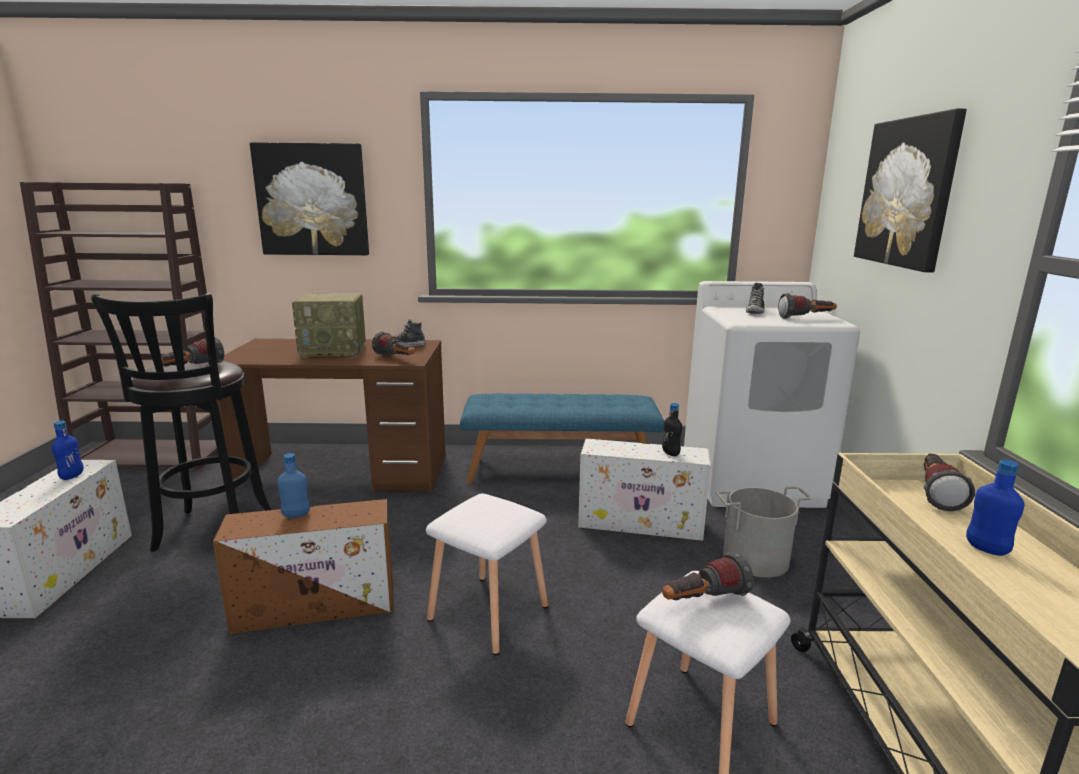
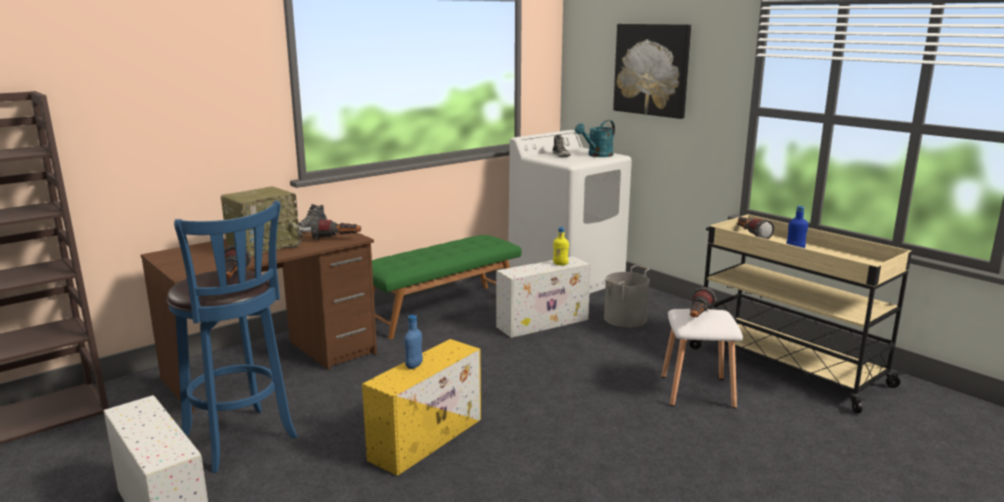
camera: 40 degrees left, 0 degrees up
blue bottle [52,421,84,480] -> none
black stool [91,293,271,552] -> blue stool [167,201,298,473]
brown storage box [213,499,393,634] -> yellow storage box [362,339,481,476]
picture [250,142,369,255] -> none
white stool [426,494,548,655] -> none
blue bench [460,393,664,484] -> green bench [372,235,522,339]
black bottle [662,403,682,456] -> yellow bottle [553,227,569,265]
flashlight [778,293,837,319] -> turquoise watering can [575,120,615,157]

